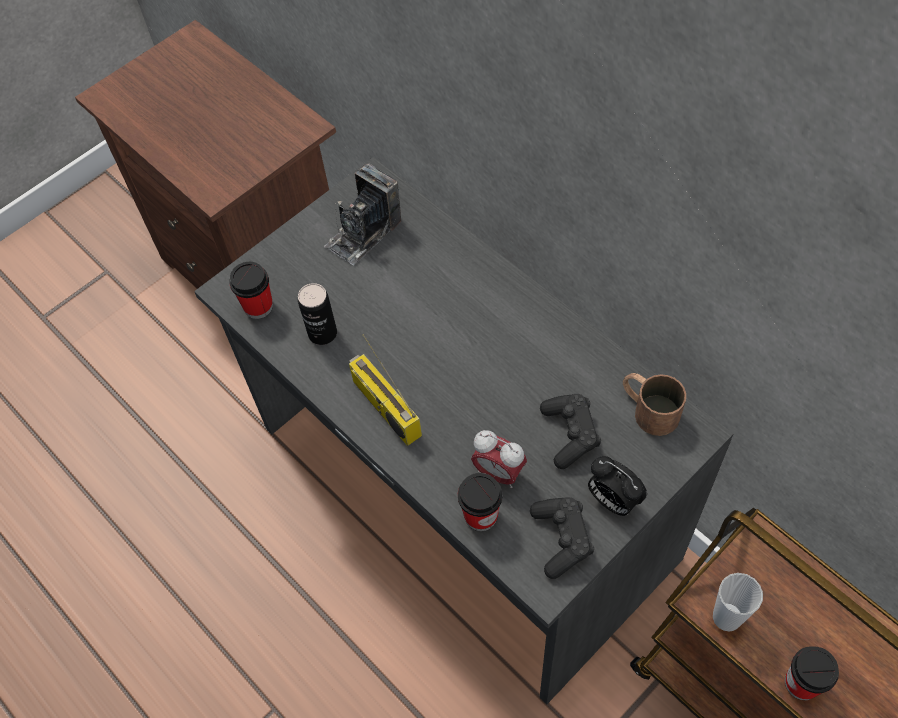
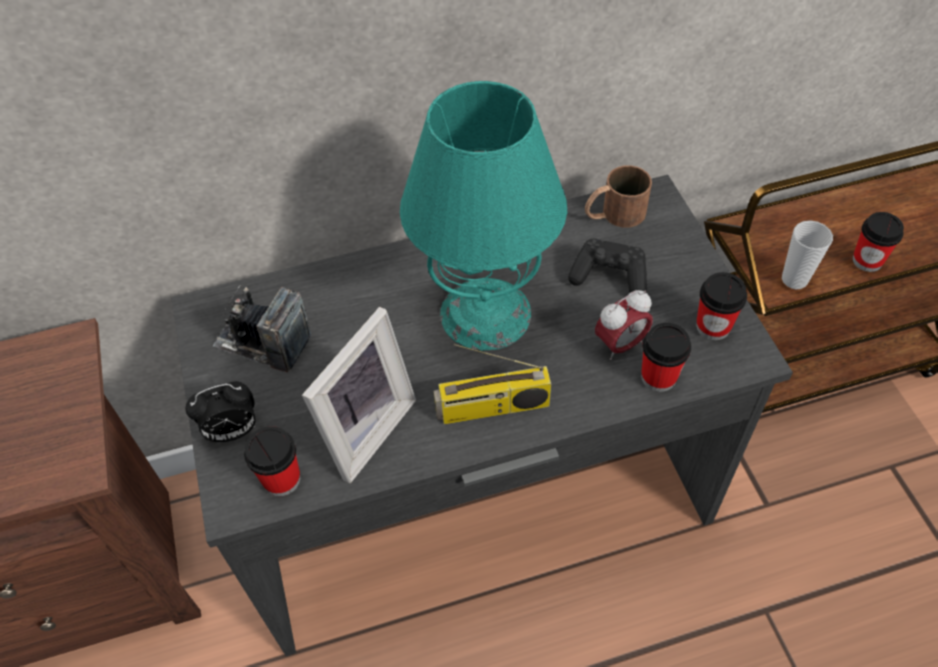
camera: 65 degrees left, 5 degrees down
can [298,283,337,345] -> picture frame [302,307,416,483]
camera [324,163,401,265] -> camera turned 135 degrees clockwise [213,285,311,373]
black game controller [530,497,594,579] -> cup [696,272,747,341]
alarm clock [588,456,647,516] -> alarm clock moved to [186,381,255,442]
none -> turquoise table lamp [400,81,567,351]

